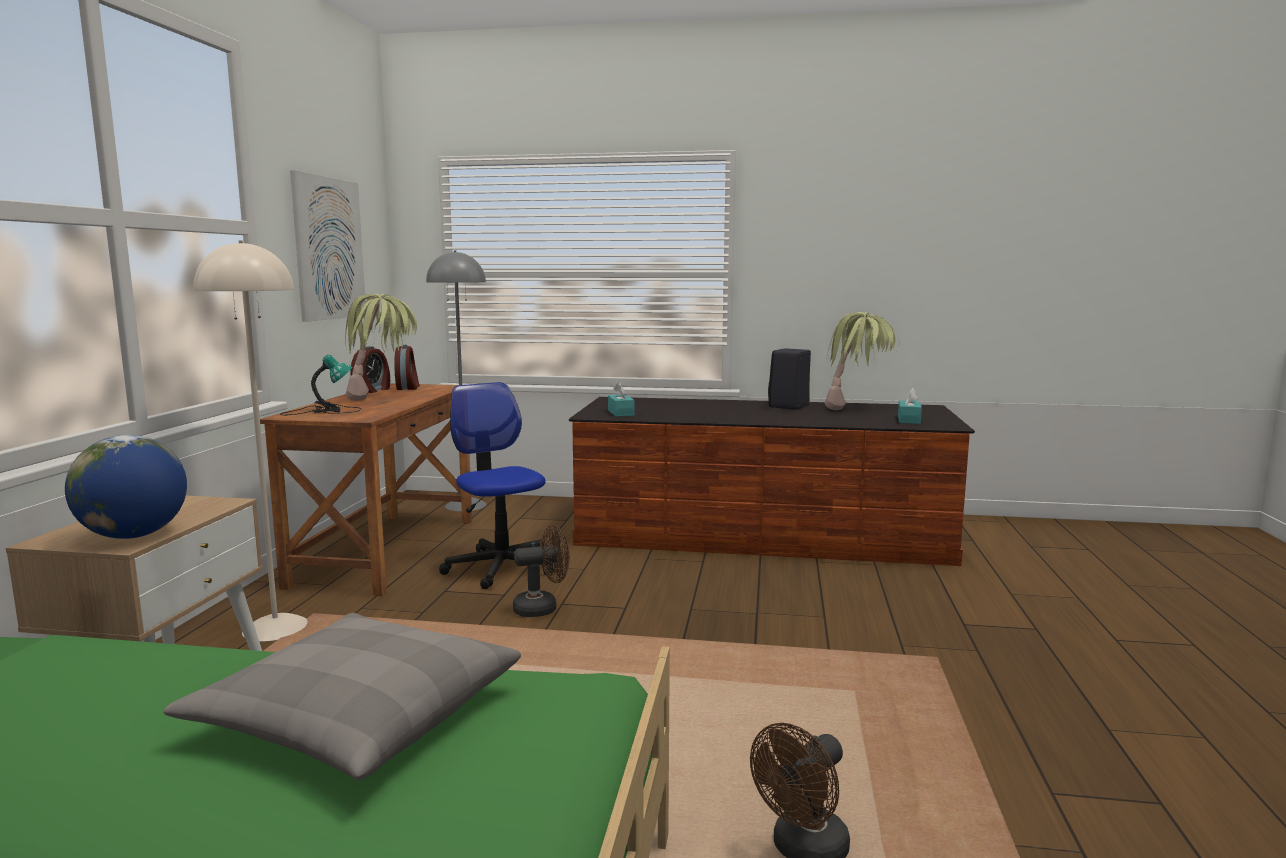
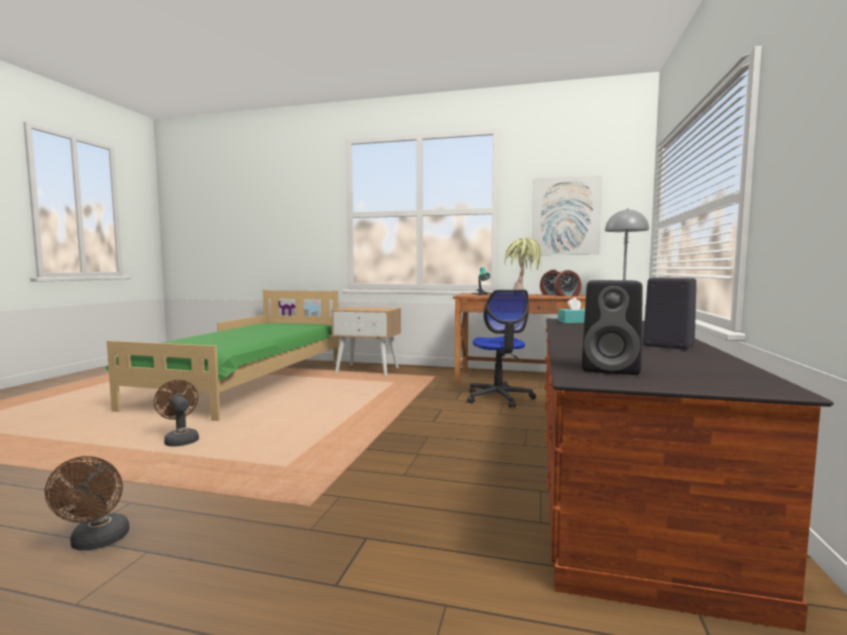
camera: 95 degrees right, 5 degrees down
globe [65,435,187,539] -> none
grey pillow [164,613,521,780] -> none
beige floor lamp [194,241,308,641] -> none
office chair [439,382,554,589] -> office chair turned 105 degrees clockwise [467,290,536,408]
brown fan [513,525,569,617] -> brown fan moved to [45,456,129,551]
potted plant [825,312,899,410] -> none
turquoise tissue box [898,388,922,424] -> black speaker [582,280,643,375]

